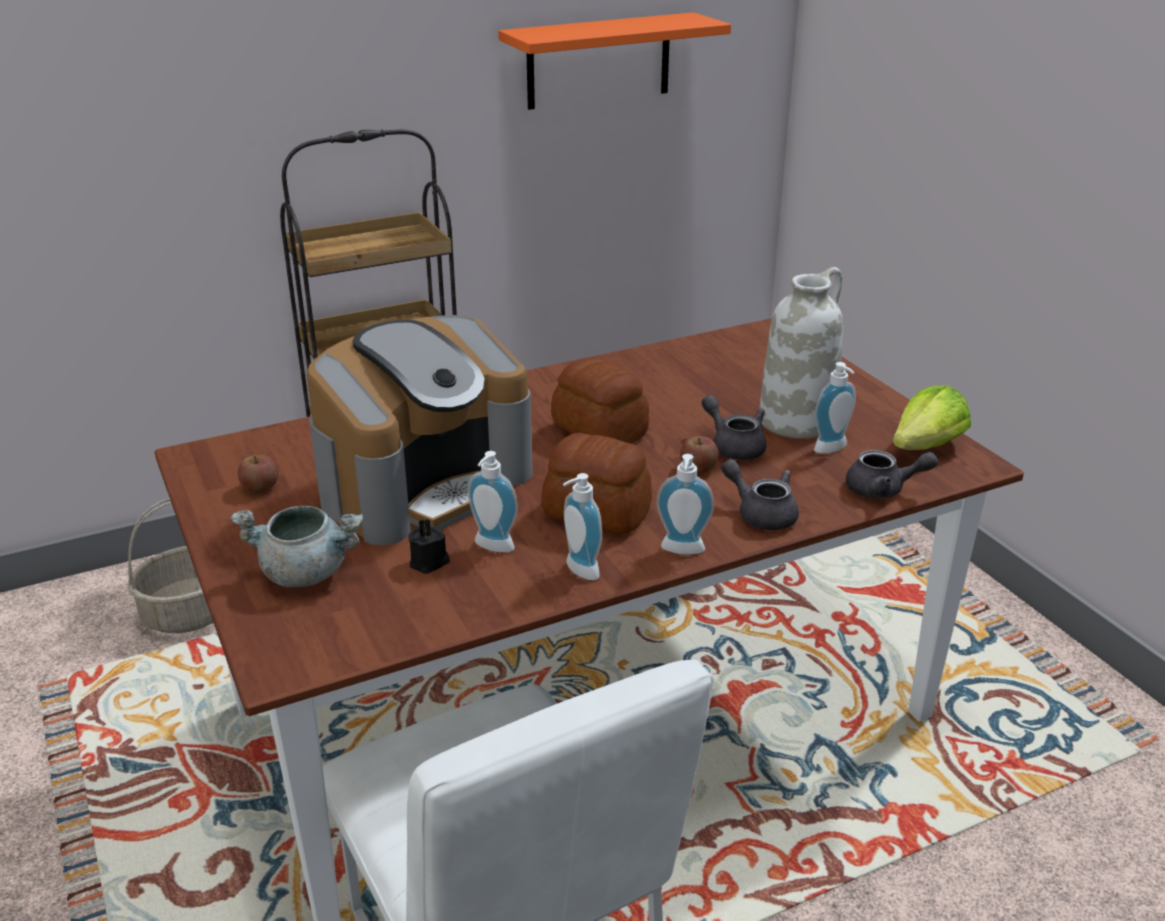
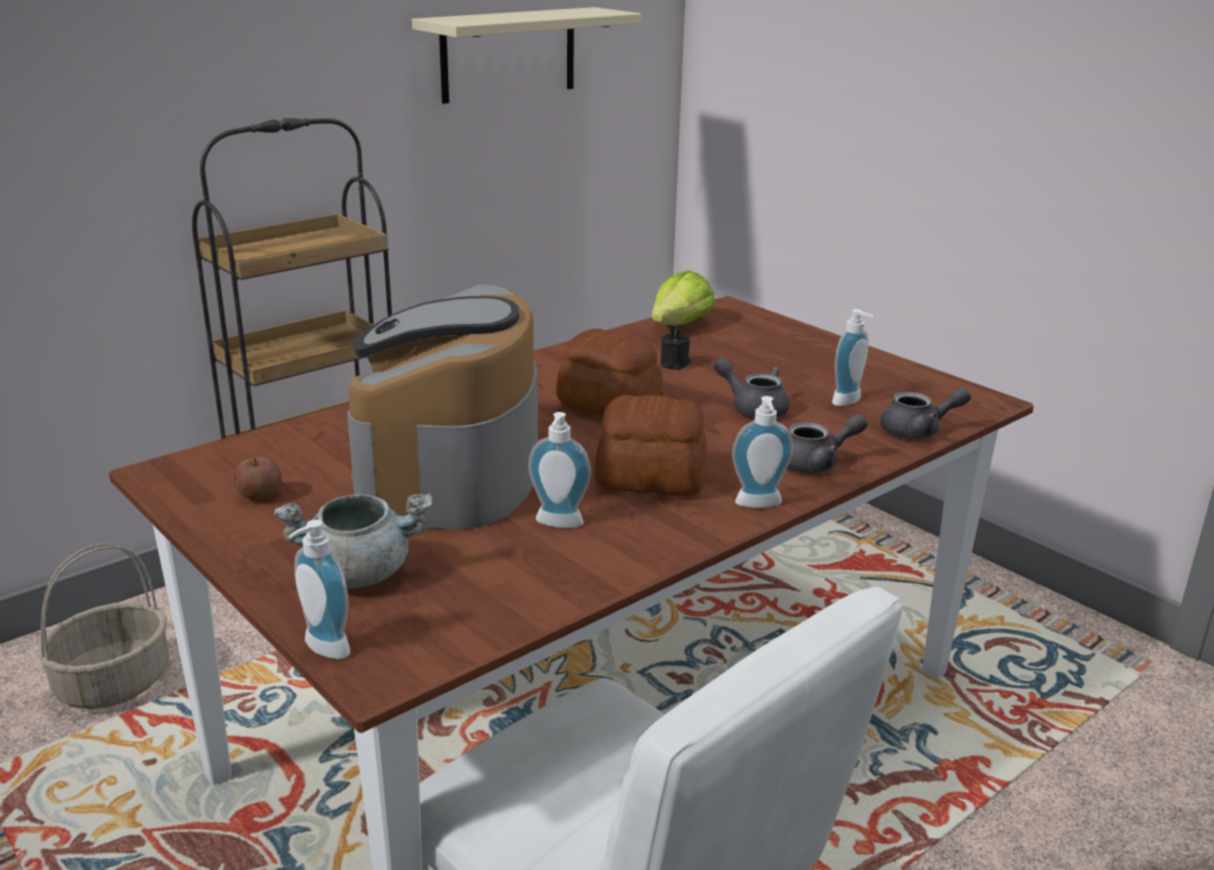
camera: 15 degrees left, 5 degrees down
coffee machine [307,315,533,546] -> coffee machine turned 150 degrees clockwise [347,284,538,529]
black candle [409,519,450,574] -> black candle moved to [661,325,691,370]
orange shelf [498,12,731,110] -> beige shelf [412,7,642,104]
soap dispenser [563,473,602,580] -> soap dispenser moved to [288,520,350,659]
apple [680,436,719,473] -> none
grey teapot [721,459,799,530] -> grey teapot turned 135 degrees clockwise [788,413,868,473]
white vase [760,267,843,439] -> none
lettuce [893,385,971,450] -> lettuce moved to [651,270,715,325]

